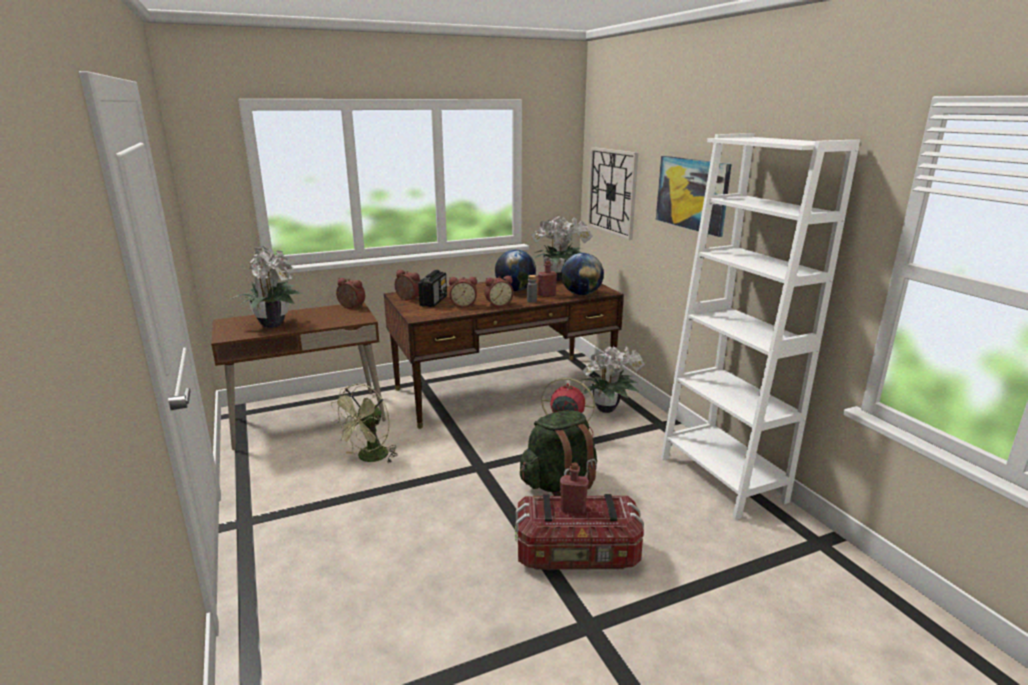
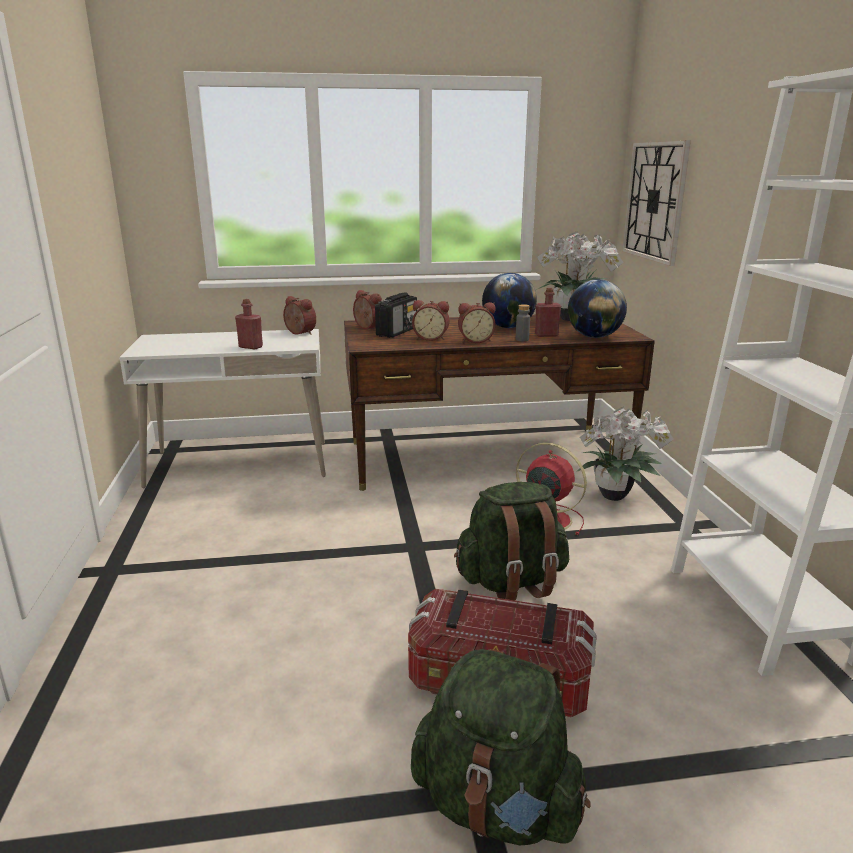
camera: 15 degrees right, 0 degrees up
brown desk [211,302,386,450] -> white desk [119,329,326,488]
potted plant [227,245,304,328] -> none
green fan [330,384,398,463] -> none
red bottle [560,463,589,514] -> red bottle moved to [235,299,263,349]
picture [656,156,731,237] -> none
none -> green backpack [411,649,591,845]

